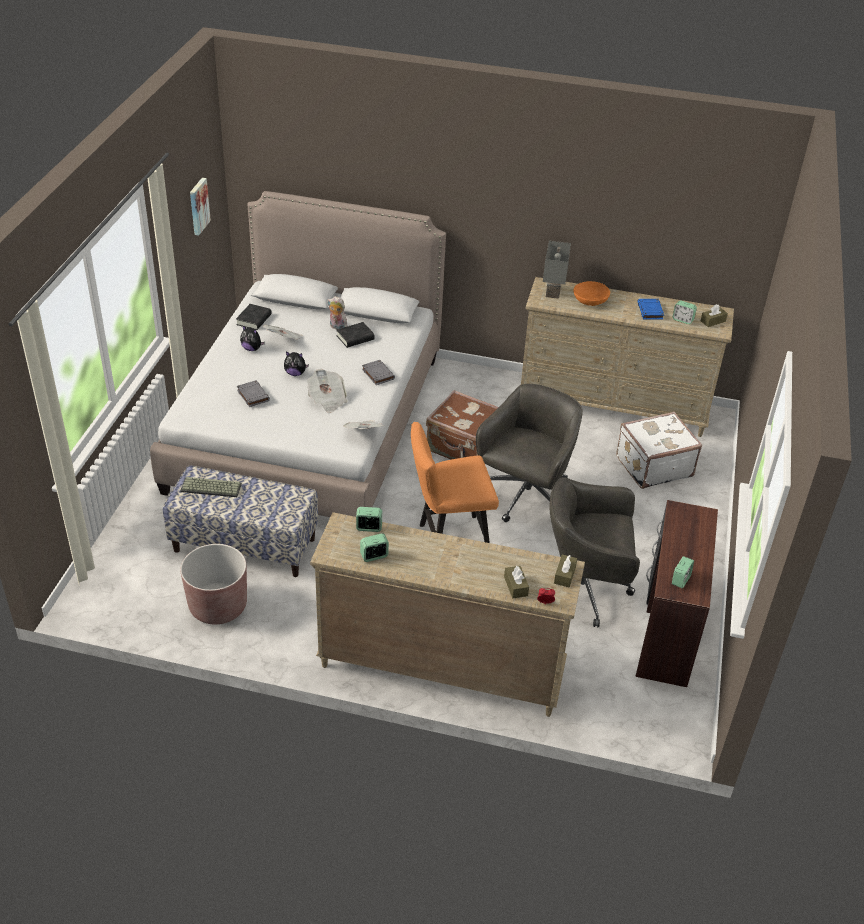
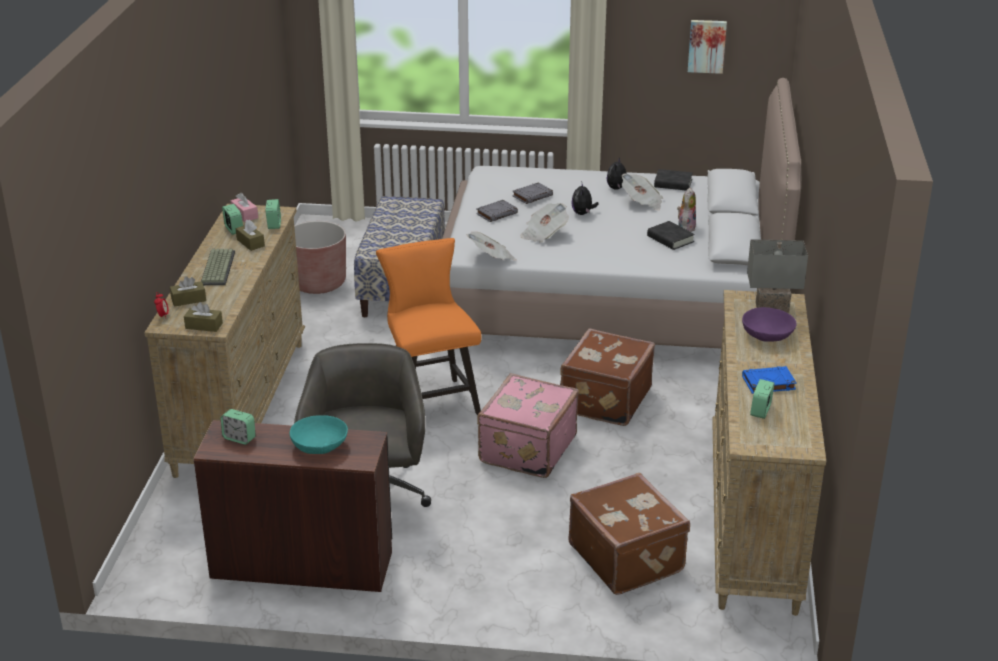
camera: 85 degrees right, 10 degrees down
keyboard [180,477,242,497] -> keyboard moved to [201,249,235,285]
grey book [362,360,395,385] -> grey book moved to [476,200,518,222]
grey office chair [476,384,583,522] -> pink suitcase [477,373,579,478]
orange bowl [573,281,610,306] -> purple bowl [742,307,797,342]
white suitcase [617,412,702,489] -> brown suitcase [569,473,690,595]
brown tissue box [701,304,728,327] -> brown tissue box moved to [236,220,265,251]
none -> pink tissue box [231,193,258,222]
none -> turquoise bowl [290,415,348,454]

